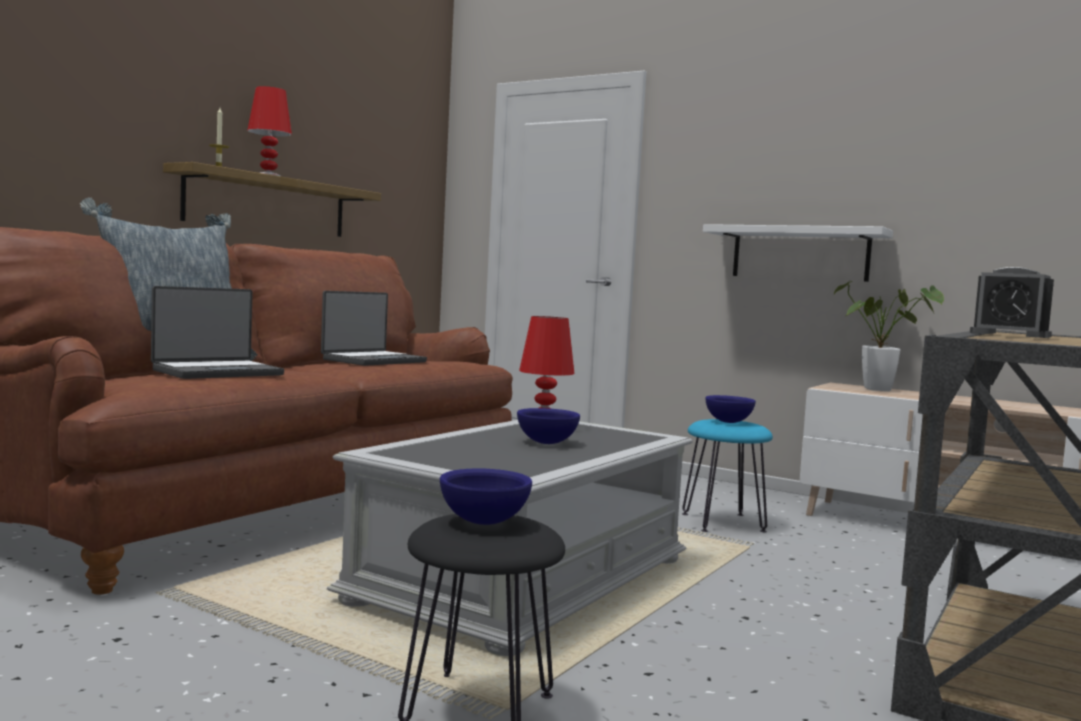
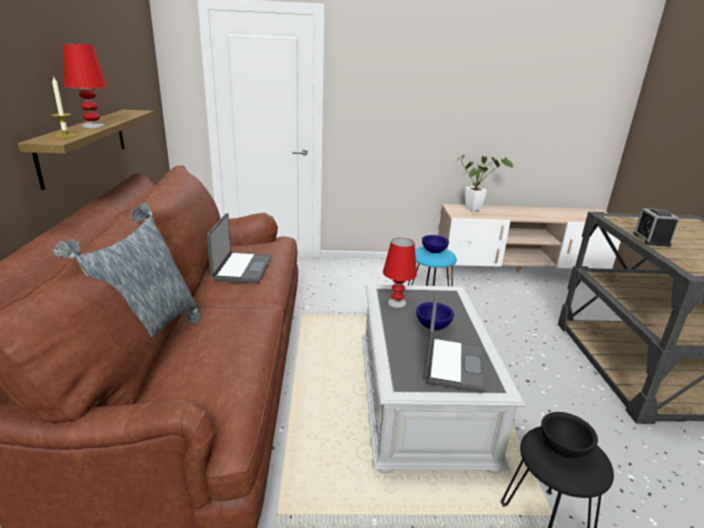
camera: 35 degrees left, 20 degrees up
laptop [151,286,284,379] -> laptop moved to [424,294,486,393]
blue bowl [440,468,532,525] -> black bowl [541,412,598,458]
white shelf [703,224,893,282] -> none
alarm clock [970,267,1054,338] -> alarm clock turned 90 degrees clockwise [633,208,680,247]

